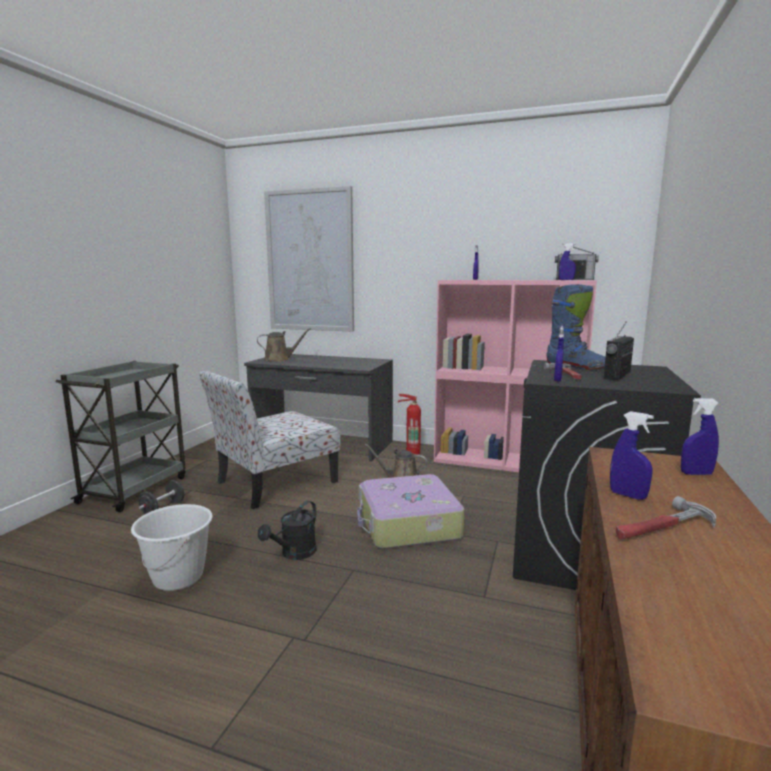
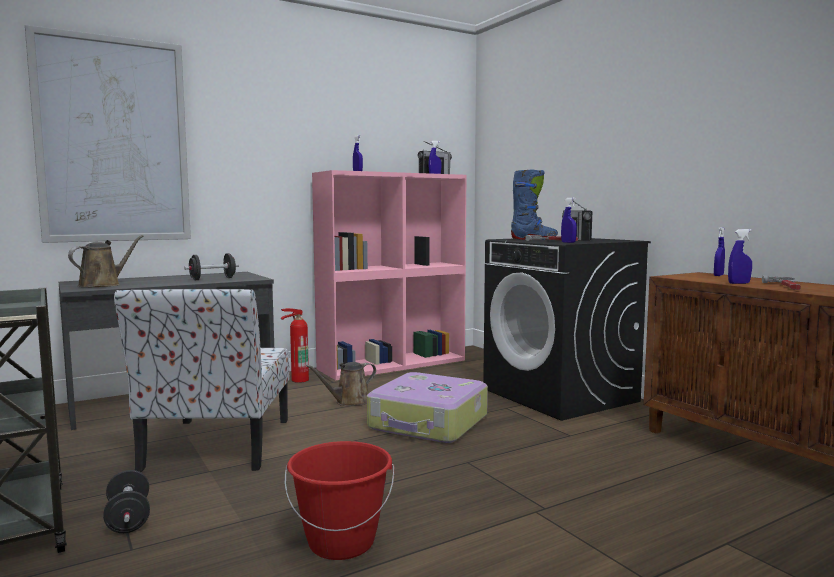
camera: 50 degrees left, 5 degrees down
white bucket [131,504,213,591] -> red bucket [285,441,394,560]
black watering can [258,501,317,560] -> none
none -> black dumbbell [184,253,239,280]

